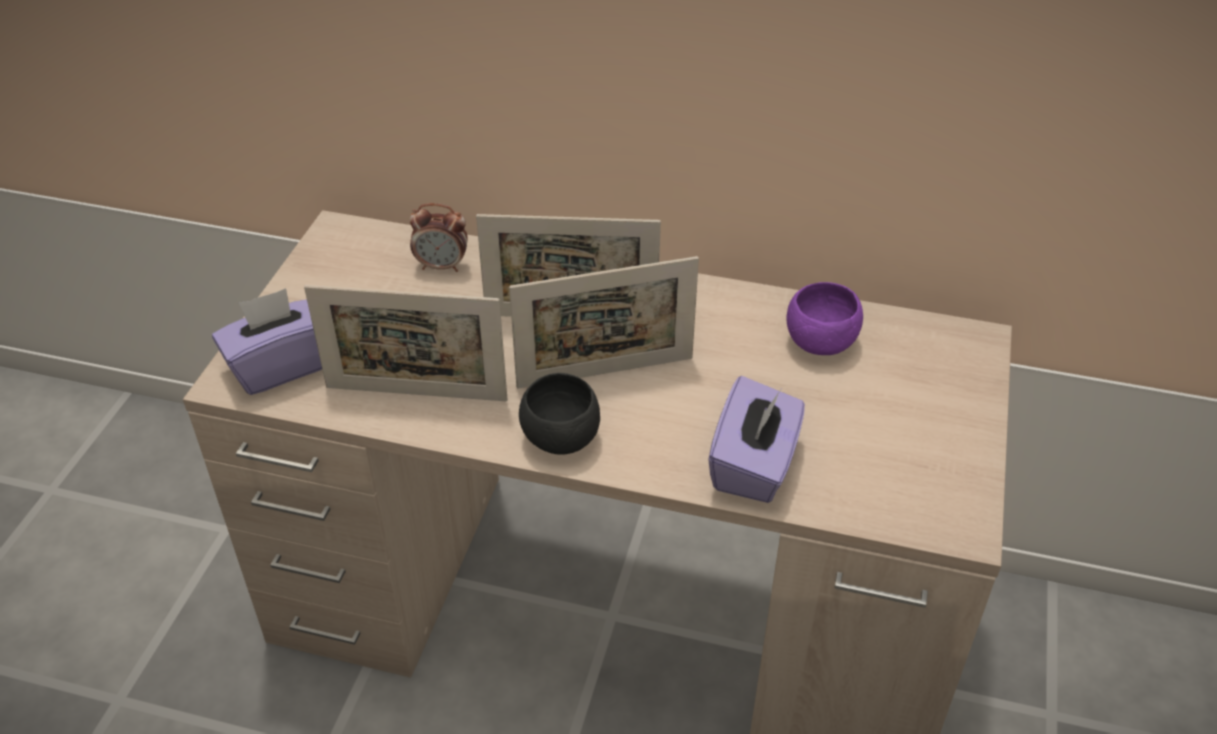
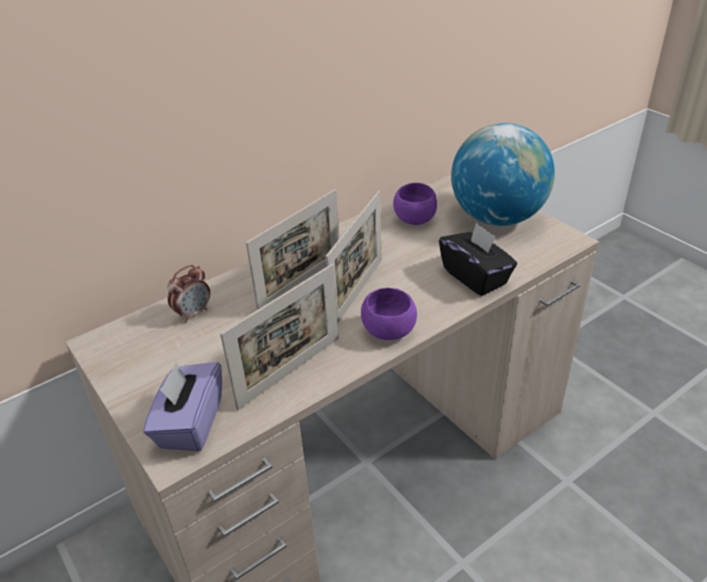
camera: 50 degrees left, 5 degrees down
black bowl [519,373,600,455] -> purple bowl [361,288,417,340]
purple tissue box [708,376,805,503] -> black tissue box [439,222,517,296]
none -> globe [451,123,555,226]

